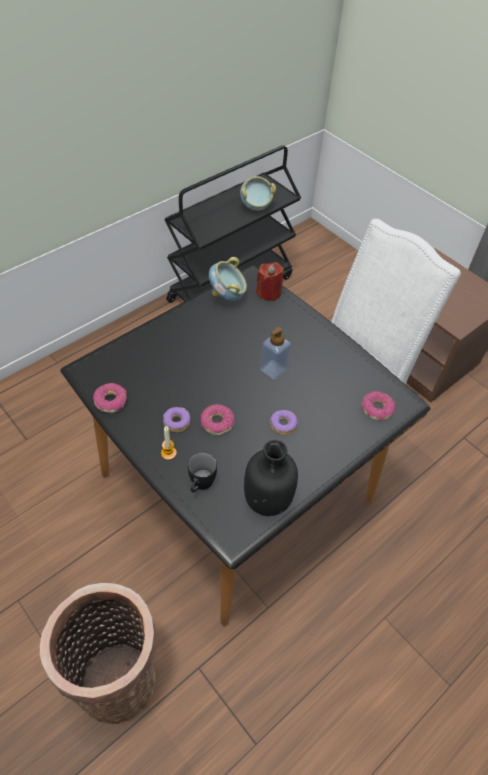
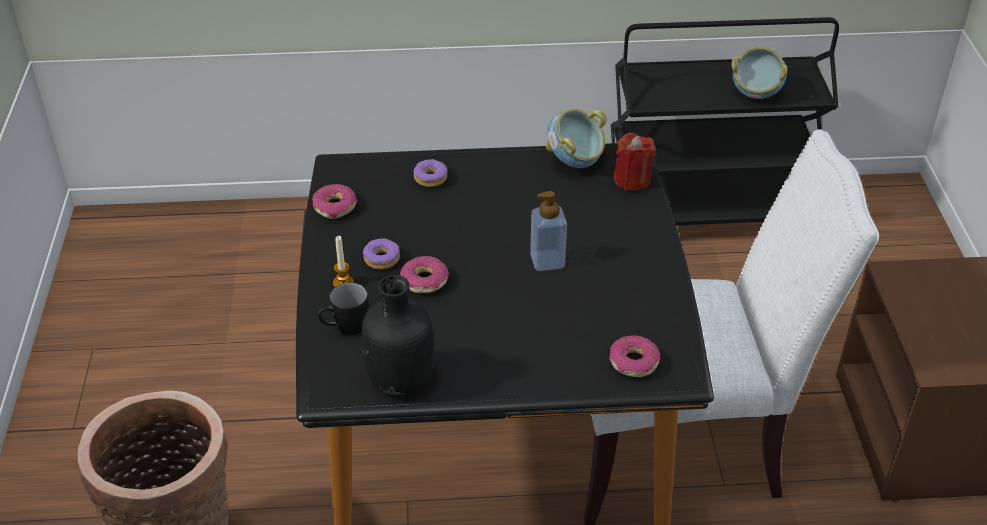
camera: 40 degrees right, 10 degrees down
donut [270,410,298,435] -> donut moved to [413,159,447,187]

